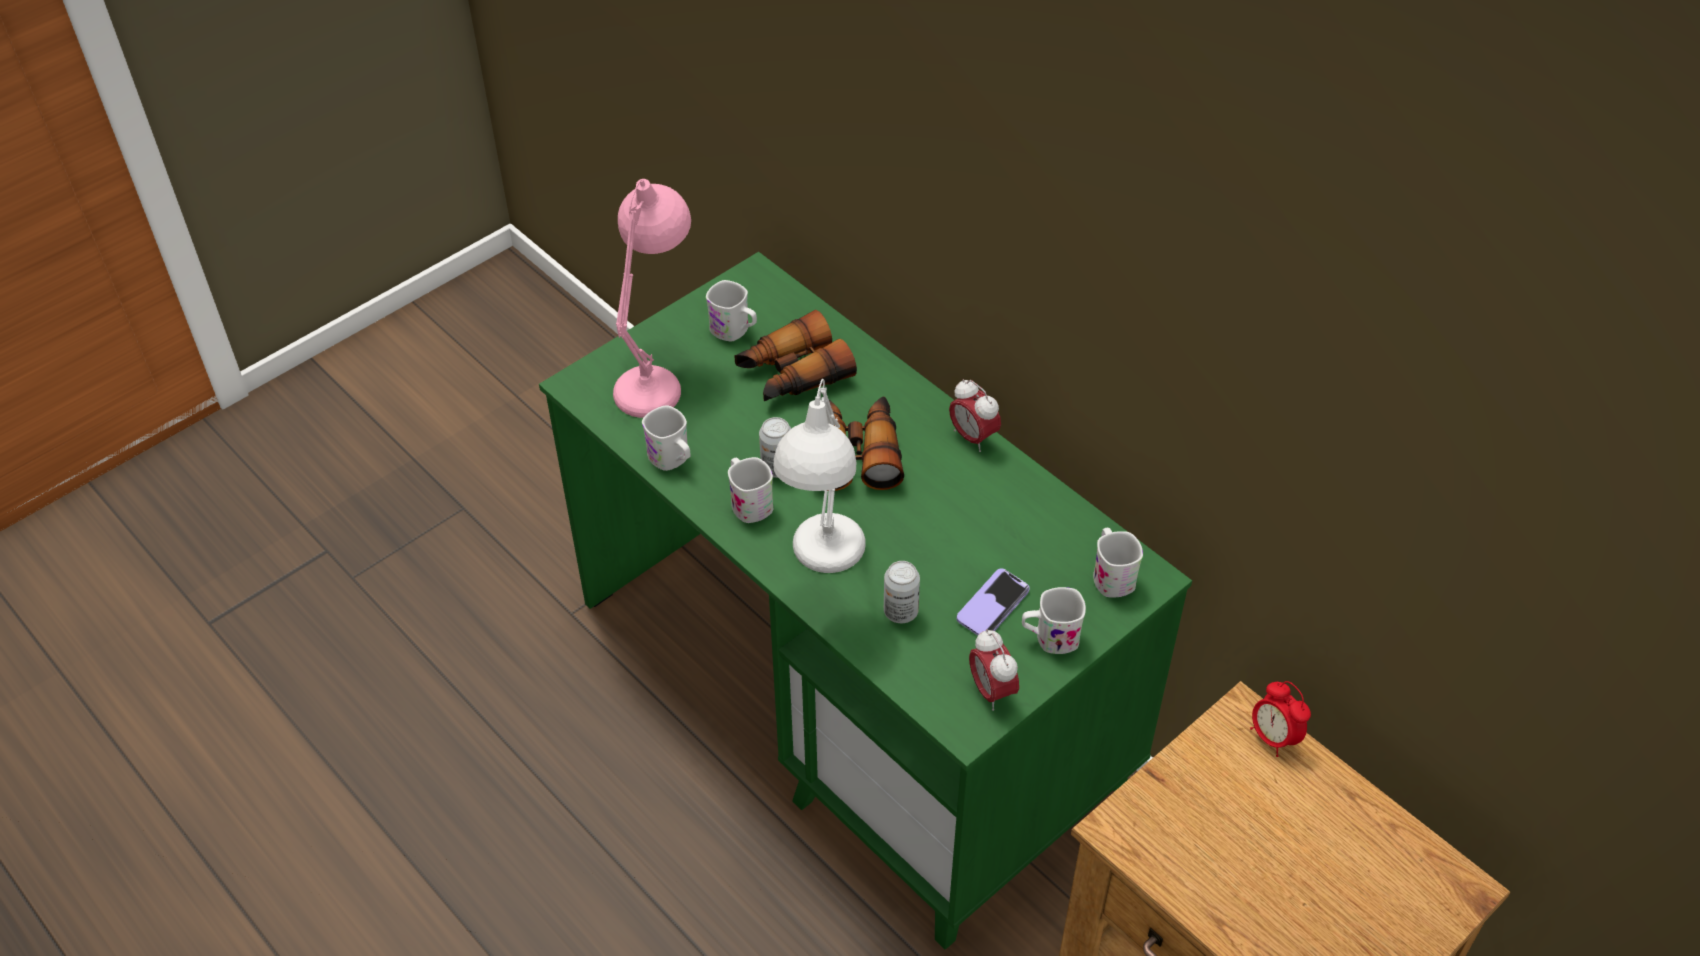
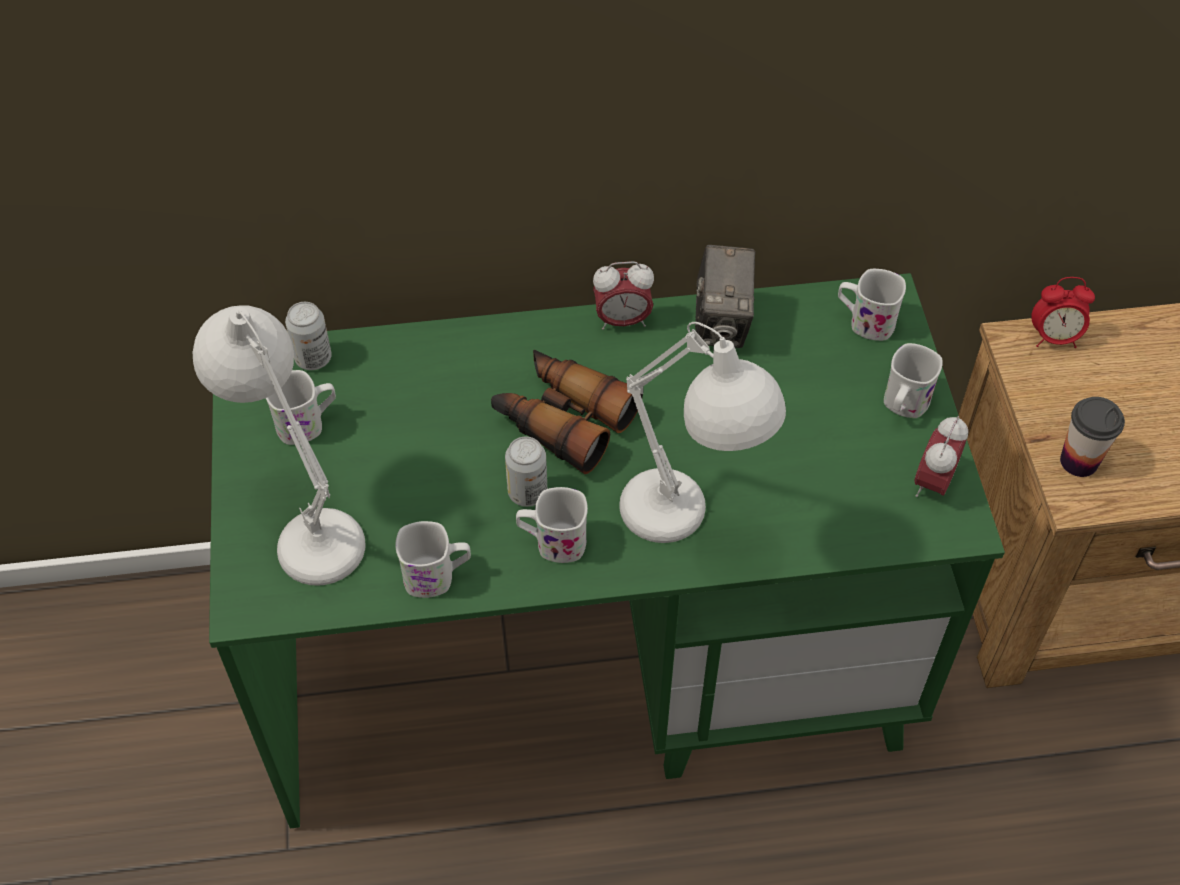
camera: 55 degrees left, 5 degrees up
pink table lamp [613,179,691,418] -> white table lamp [193,305,365,586]
binoculars [734,310,857,401] -> none
can [884,561,920,623] -> can moved to [285,302,332,370]
phone [956,568,1030,635] -> none
alarm clock [969,629,1019,711] -> alarm clock turned 105 degrees clockwise [914,416,968,497]
none -> camera [695,245,756,348]
none -> cup [1060,397,1125,477]

